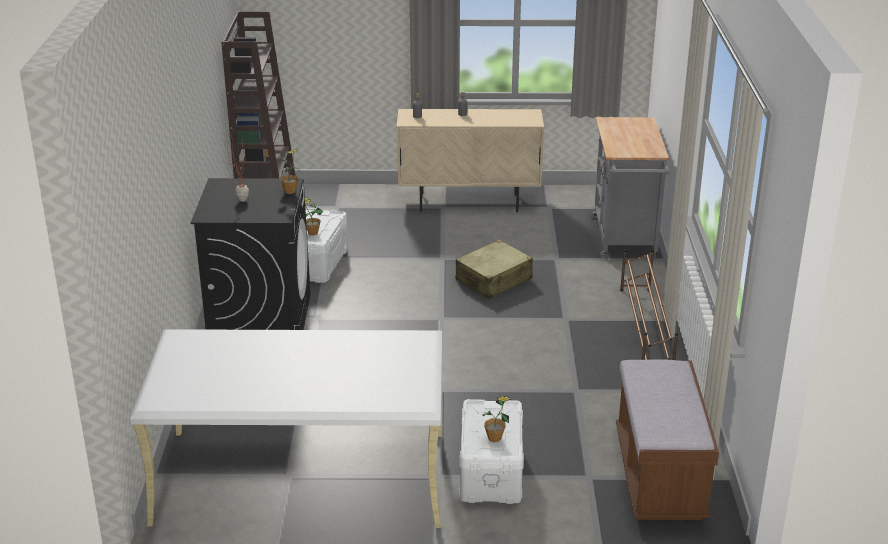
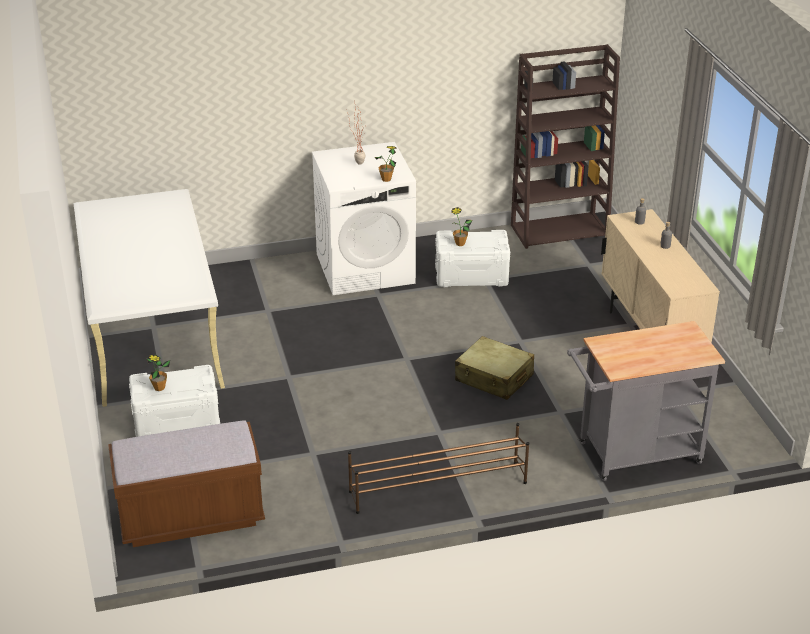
camera: 75 degrees right, 5 degrees up
black washing machine [191,178,311,330] -> white washing machine [312,142,416,295]

